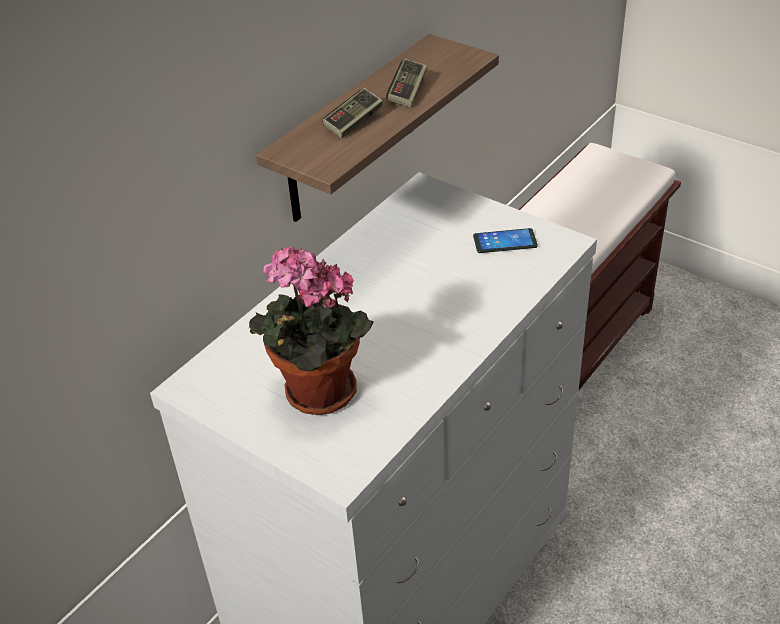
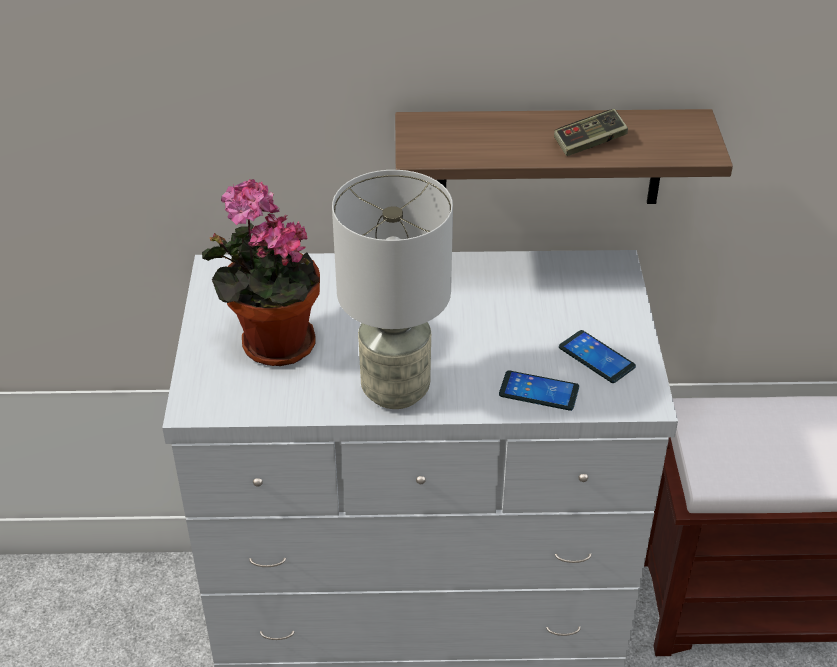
camera: 50 degrees right, 0 degrees up
game controller [322,88,383,138] -> none
none -> grey table lamp [332,170,453,409]
none -> phone [499,370,579,411]

